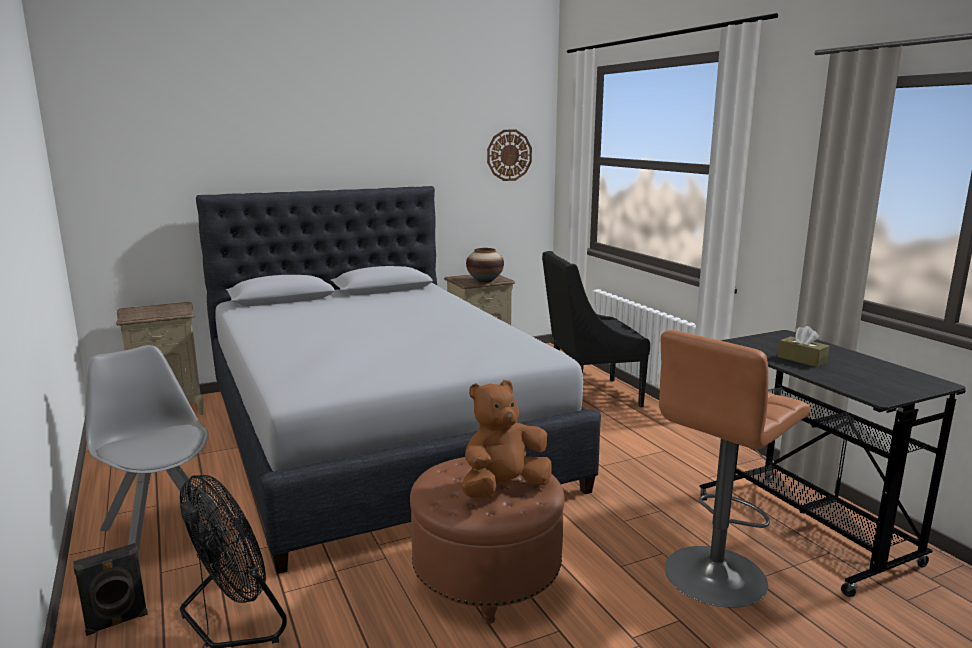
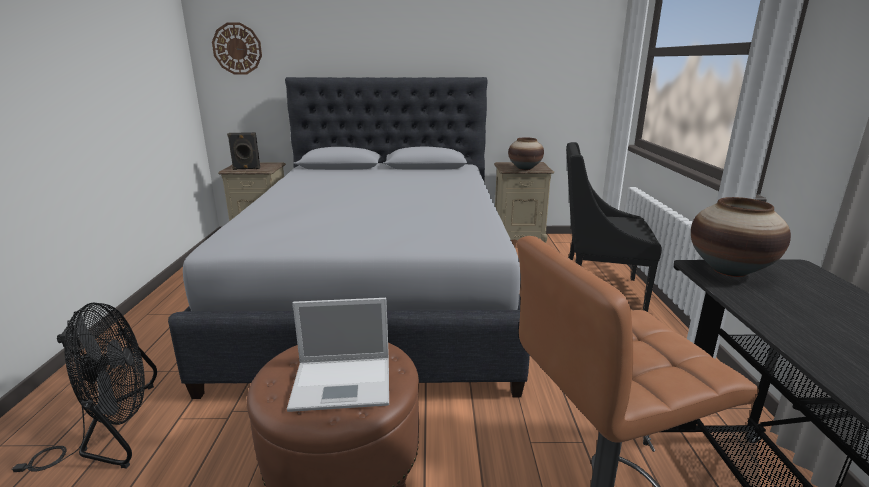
camera: 25 degrees right, 5 degrees up
black speaker [73,543,148,636] -> black speaker moved to [227,132,260,170]
grey chair [85,345,227,553] -> none
brown plush toy [462,380,552,498] -> laptop [287,298,389,412]
wall clock [487,130,532,181] -> wall clock moved to [212,23,262,74]
brown tissue box [778,326,830,367] -> none
none -> vase [691,197,791,277]

